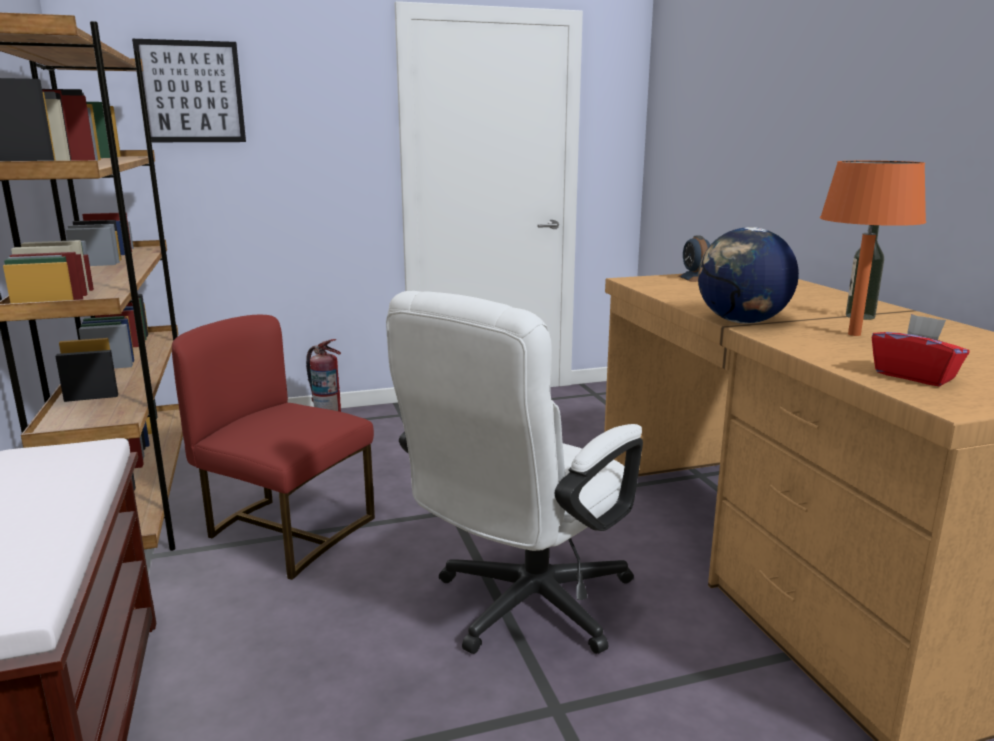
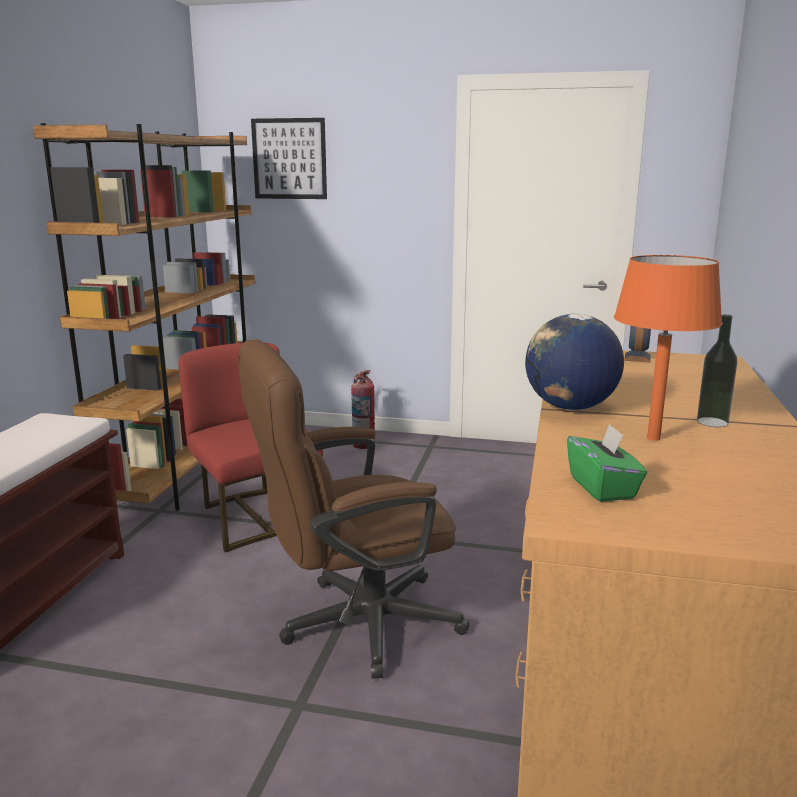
camera: 30 degrees right, 0 degrees up
white office chair [386,291,643,654] -> brown office chair [238,339,470,679]
red tissue box [872,314,969,386] -> green tissue box [567,424,647,502]

